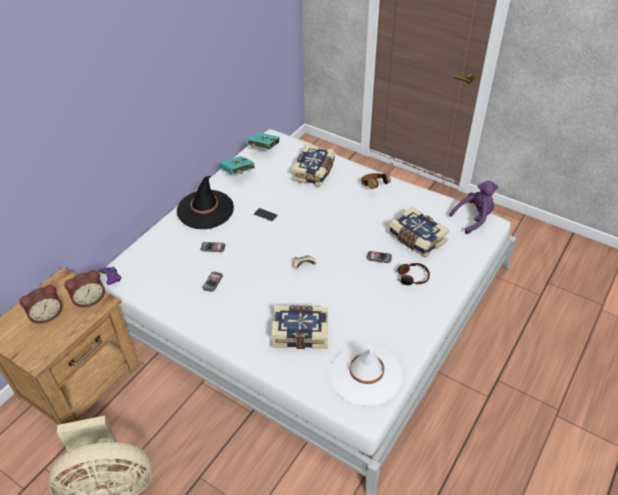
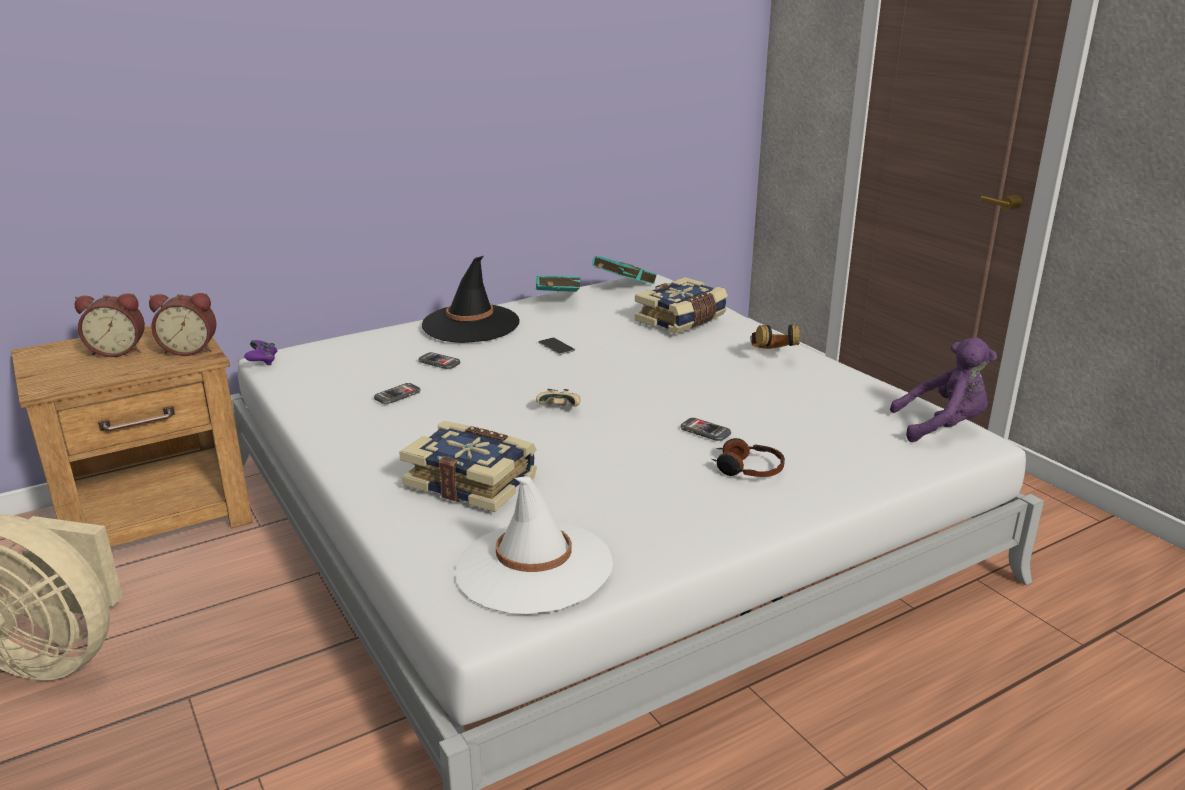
camera: 25 degrees right, 20 degrees down
book [389,207,449,258] -> none

